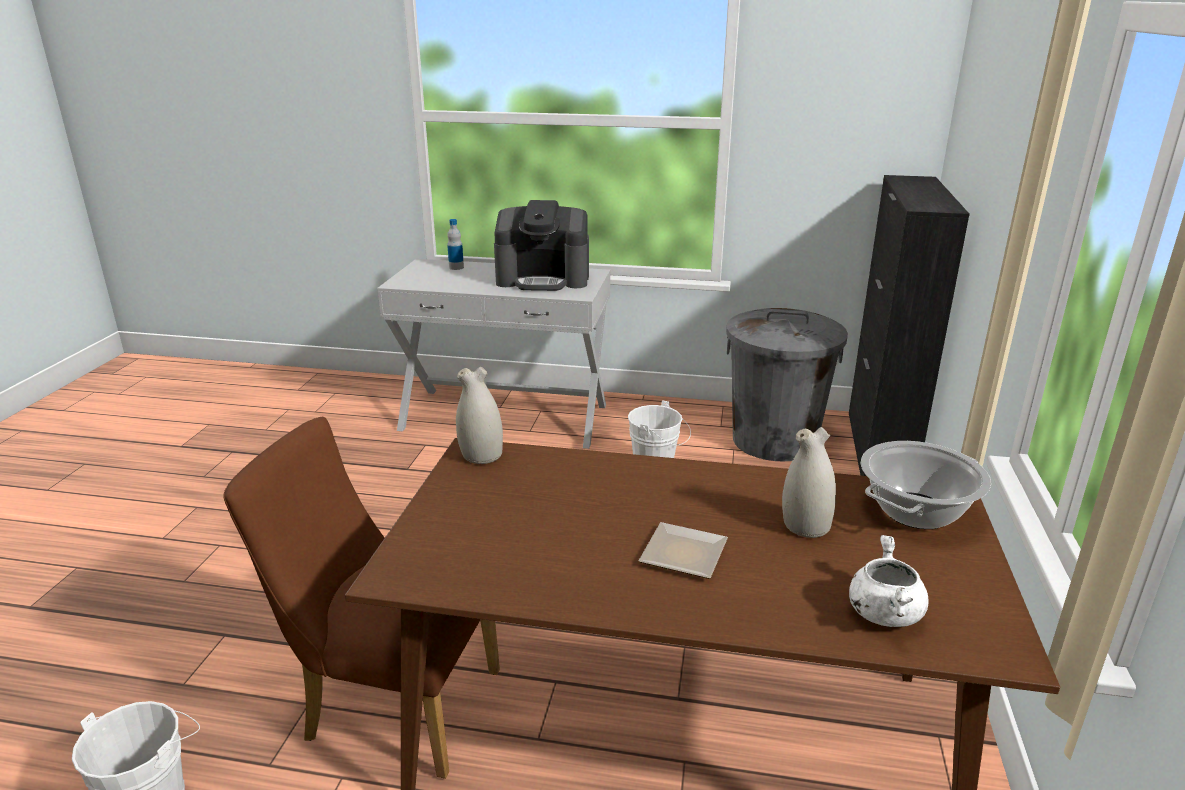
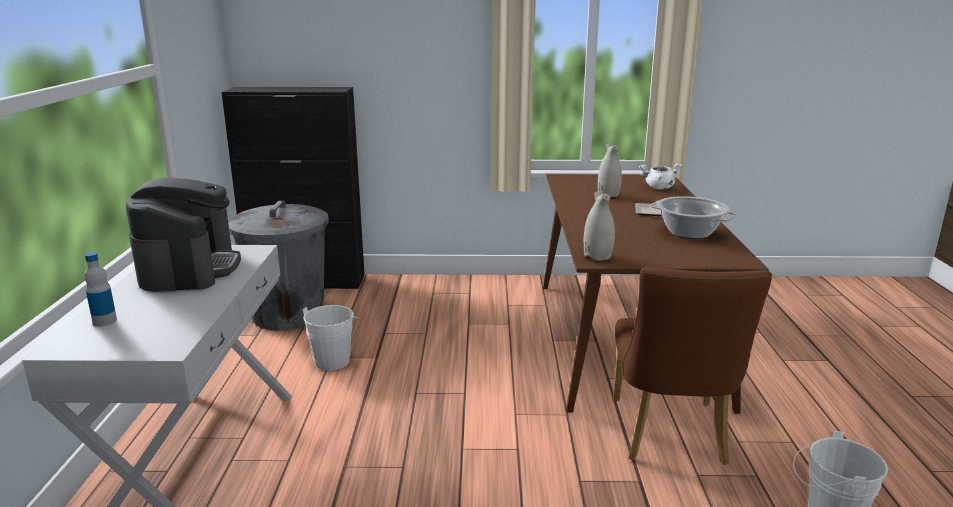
camera: 100 degrees left, 5 degrees down
cooking pot [860,441,991,529] -> cooking pot moved to [650,196,737,239]

